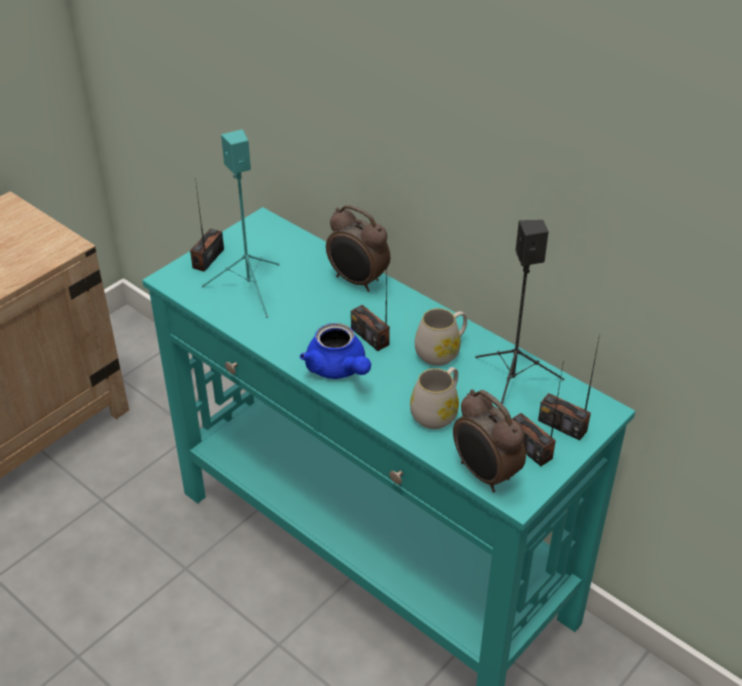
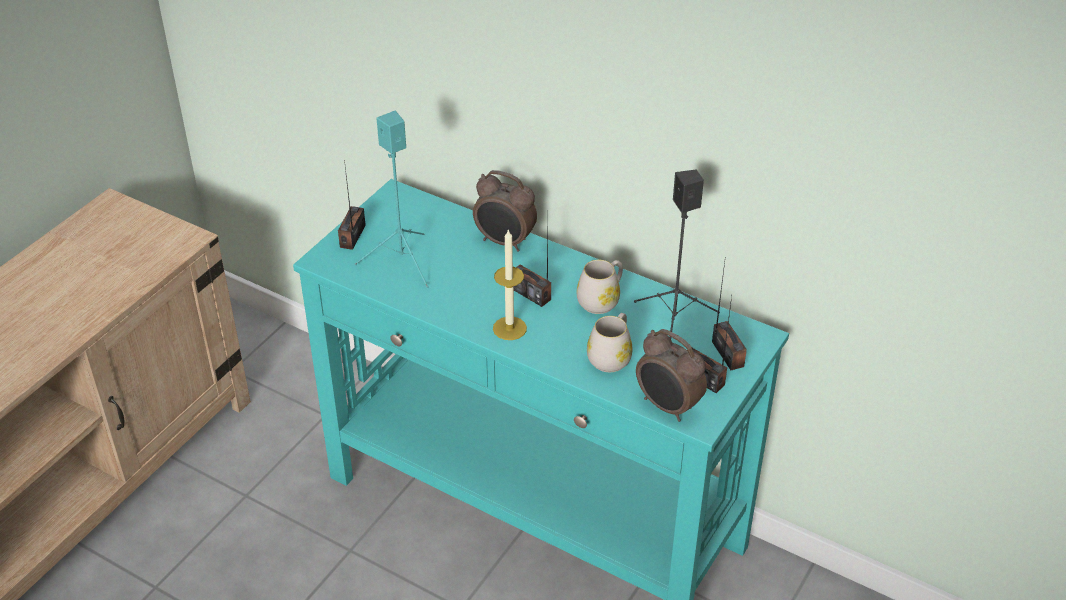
camera: 10 degrees left, 0 degrees up
blue teapot [300,323,371,379] -> candle [493,229,527,340]
radio [538,334,600,441] -> radio turned 135 degrees counterclockwise [712,262,747,370]

